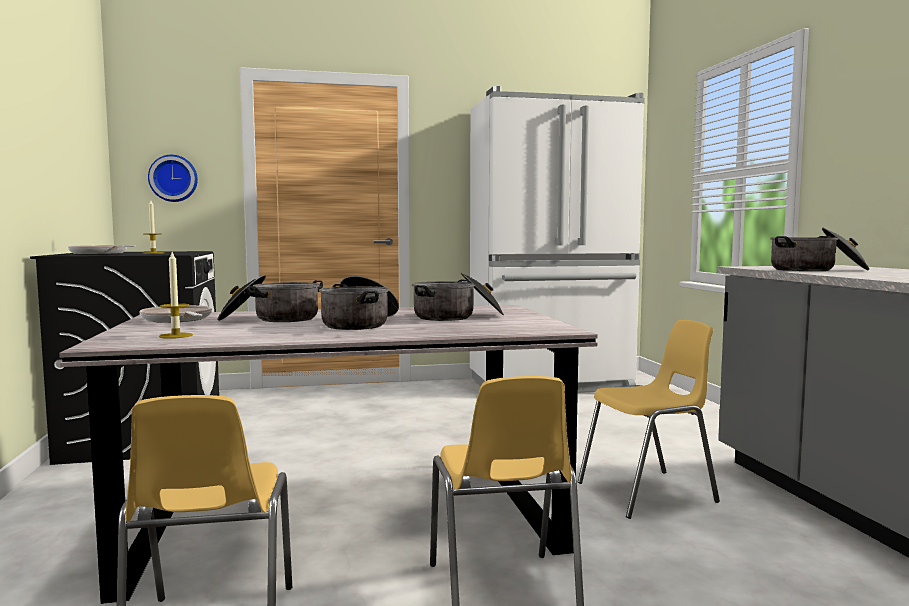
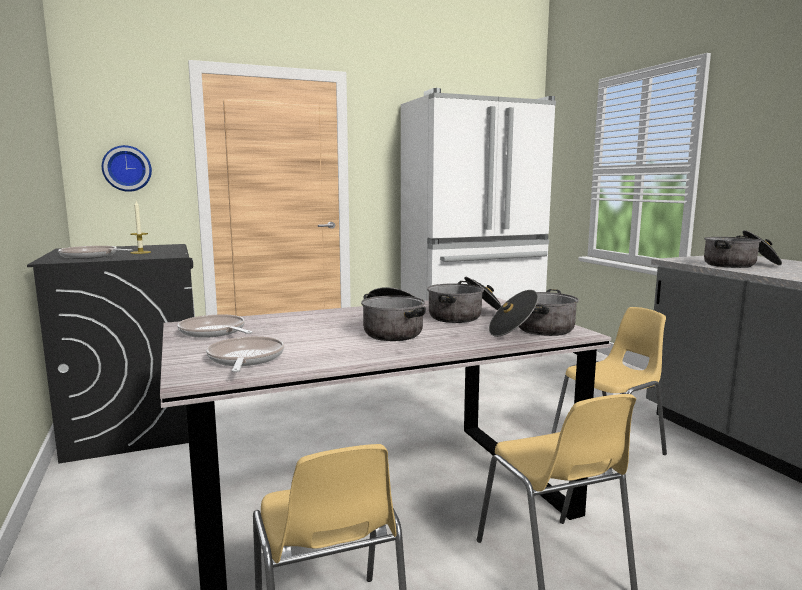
camera: 10 degrees left, 5 degrees up
candle [159,252,193,339] -> frying pan [206,336,284,372]
cooking pot [218,275,323,322] -> cooking pot moved to [489,289,579,337]

